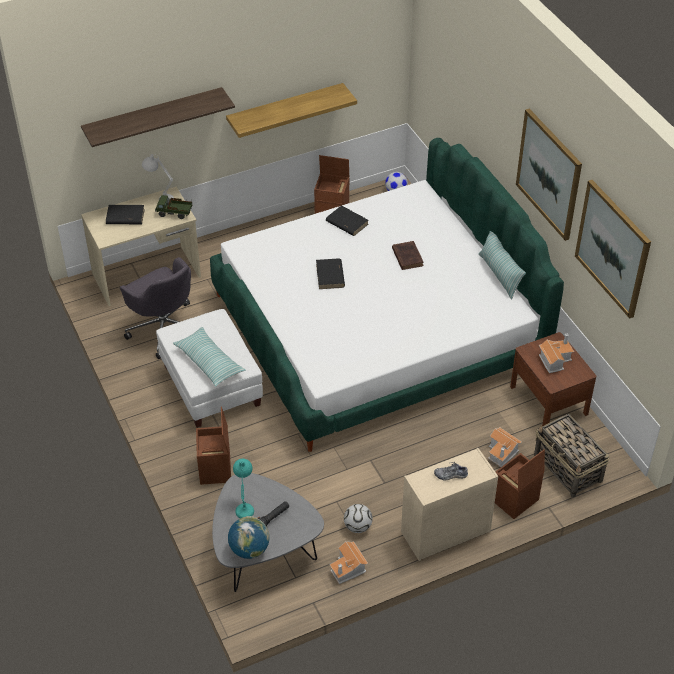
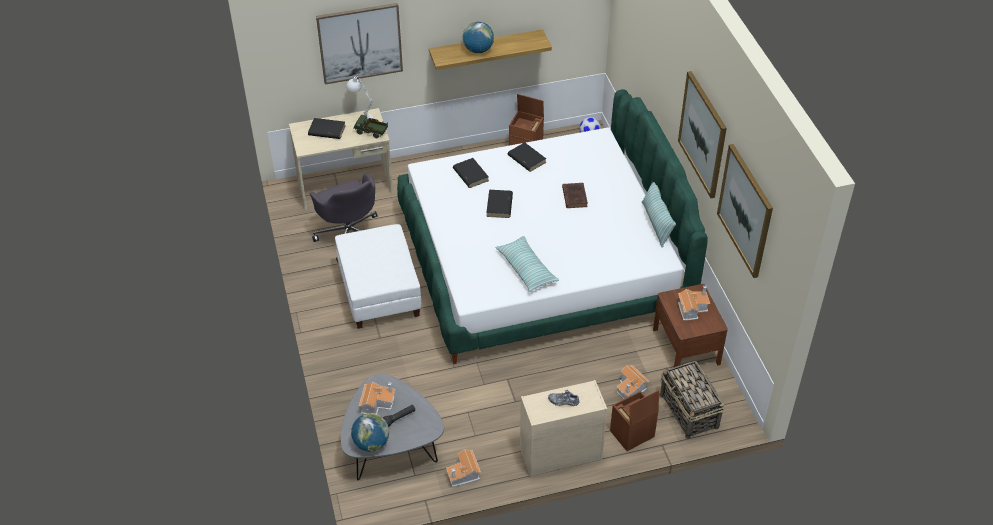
camera: 10 degrees right, 0 degrees up
shelf [81,87,235,147] -> picture [316,3,403,84]
pillow [173,327,245,387] -> pillow moved to [495,236,559,292]
brown storage box [196,406,231,485] -> none
turquoise table lamp [233,459,254,518] -> toy house [359,381,395,414]
football [344,504,372,533] -> none
none -> black book [453,158,489,188]
none -> globe [463,22,494,53]

